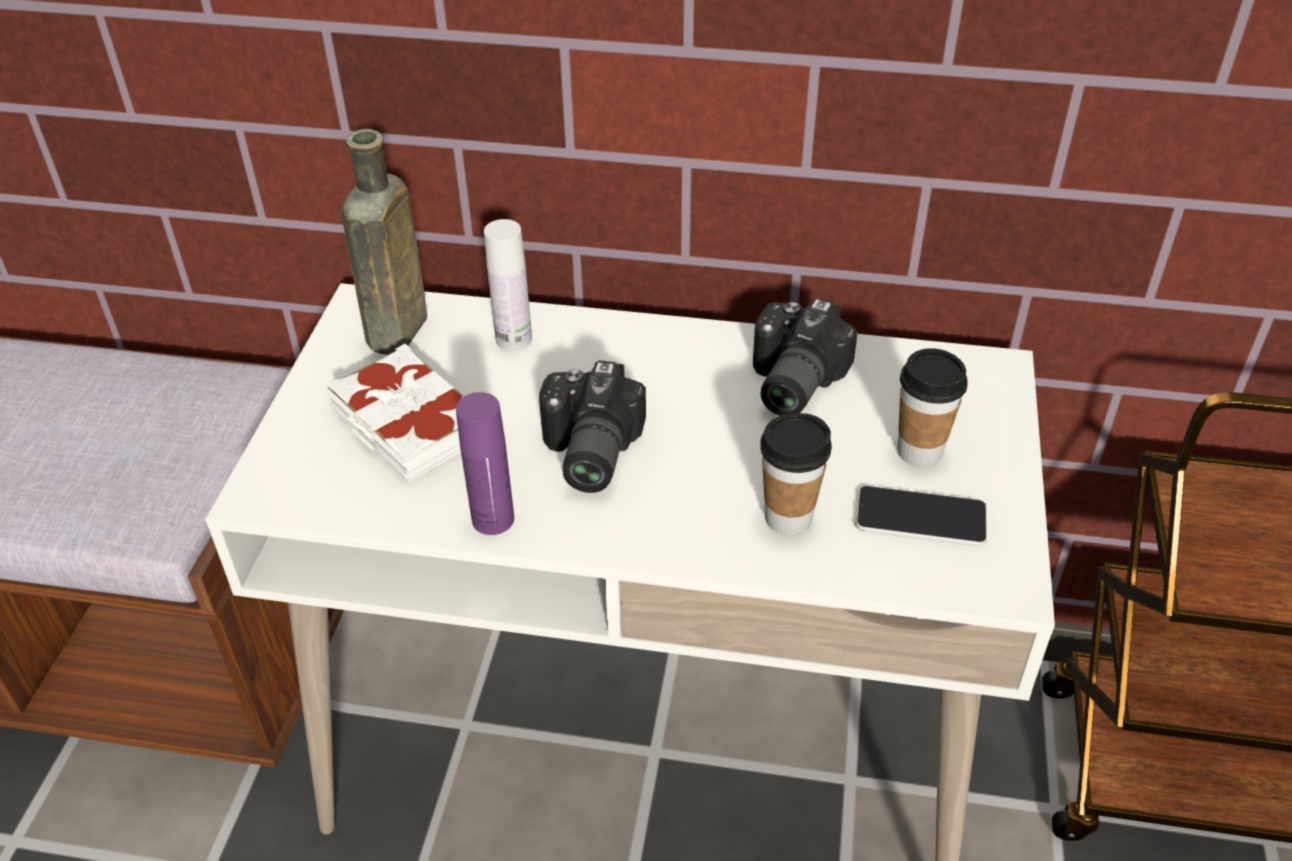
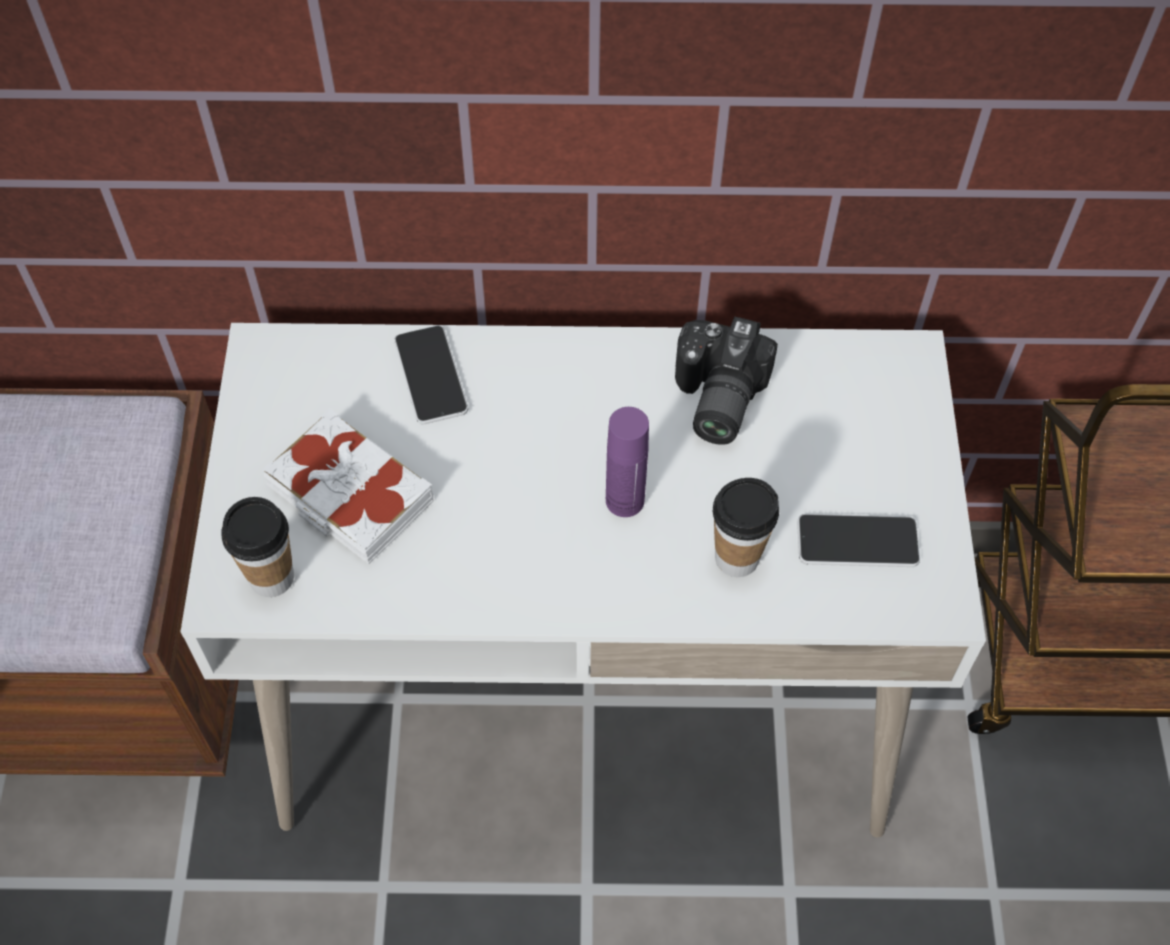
camera: 10 degrees left, 15 degrees up
brown bottle [341,129,427,355] -> none
purple bottle [456,392,514,535] -> purple bottle moved to [606,407,649,517]
white bottle [484,219,532,351] -> phone [394,326,468,424]
camera [539,360,646,493] -> none
cup [897,348,968,467] -> cup moved to [221,497,294,597]

